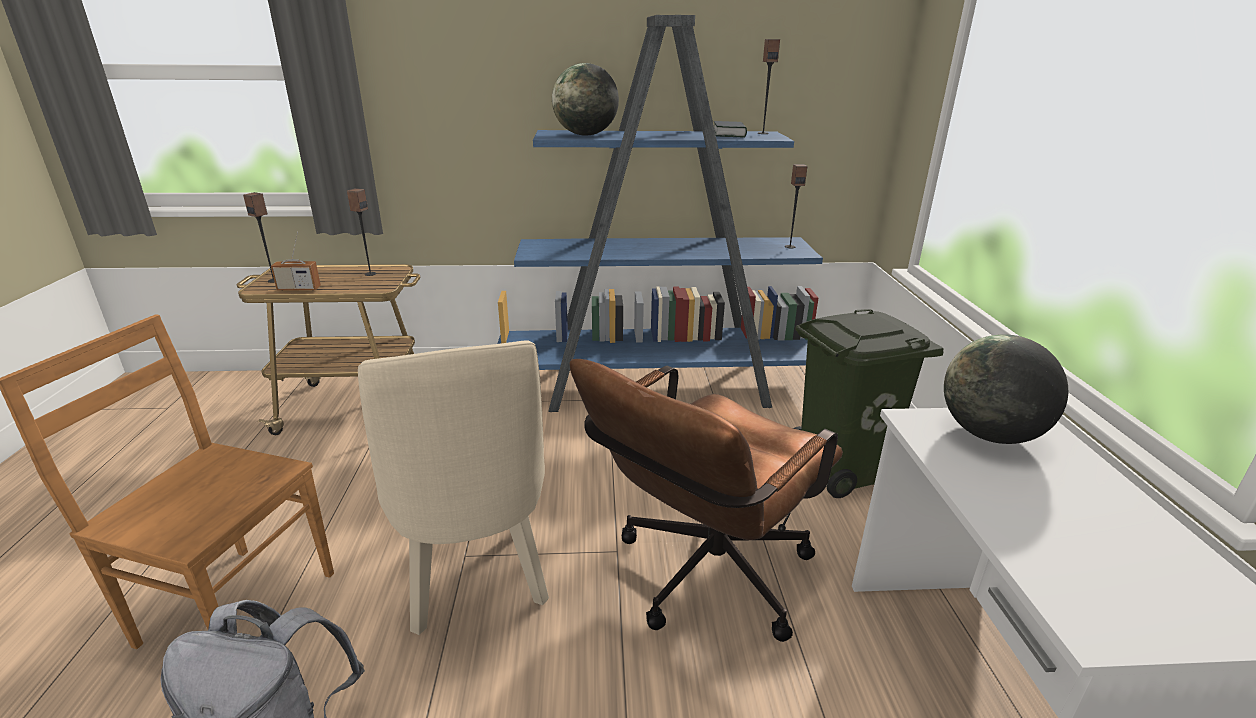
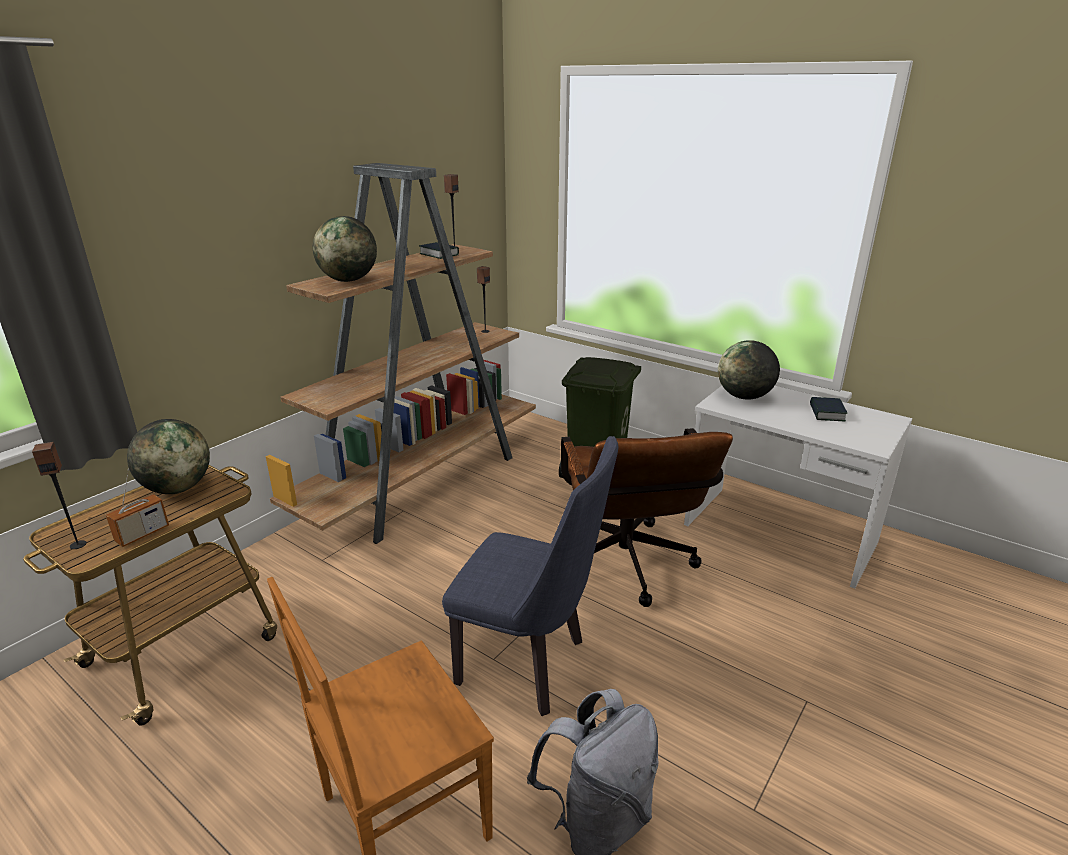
camera: 50 degrees left, 0 degrees up
speaker [347,188,376,276] -> globe [127,419,210,494]
beige chair [358,341,549,635] -> blue chair [442,436,619,716]
blue bookcase [498,15,823,412] -> brown bookcase [266,163,536,544]
none -> book [810,397,847,421]

